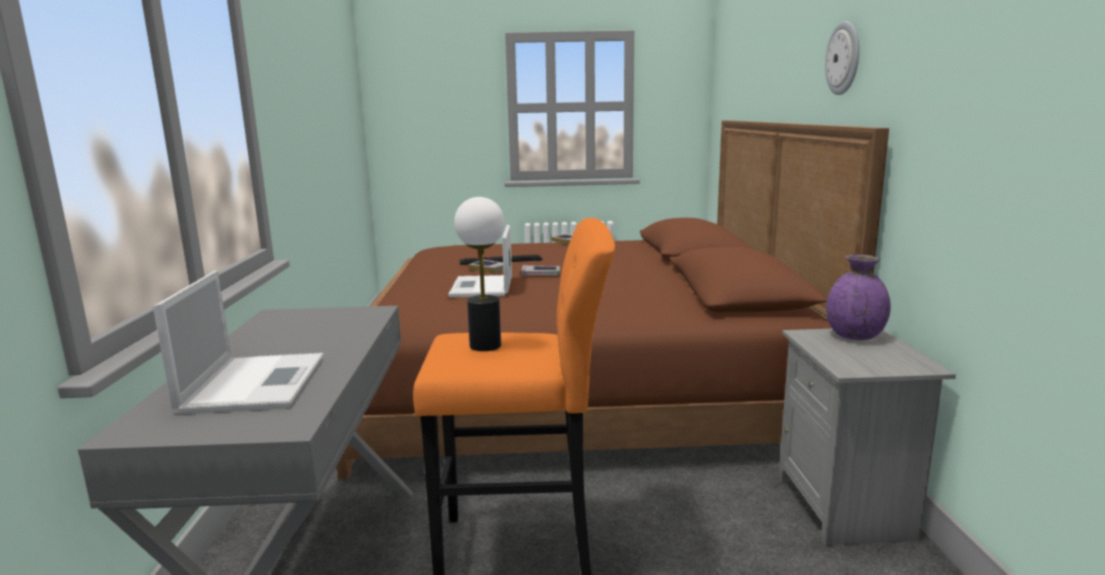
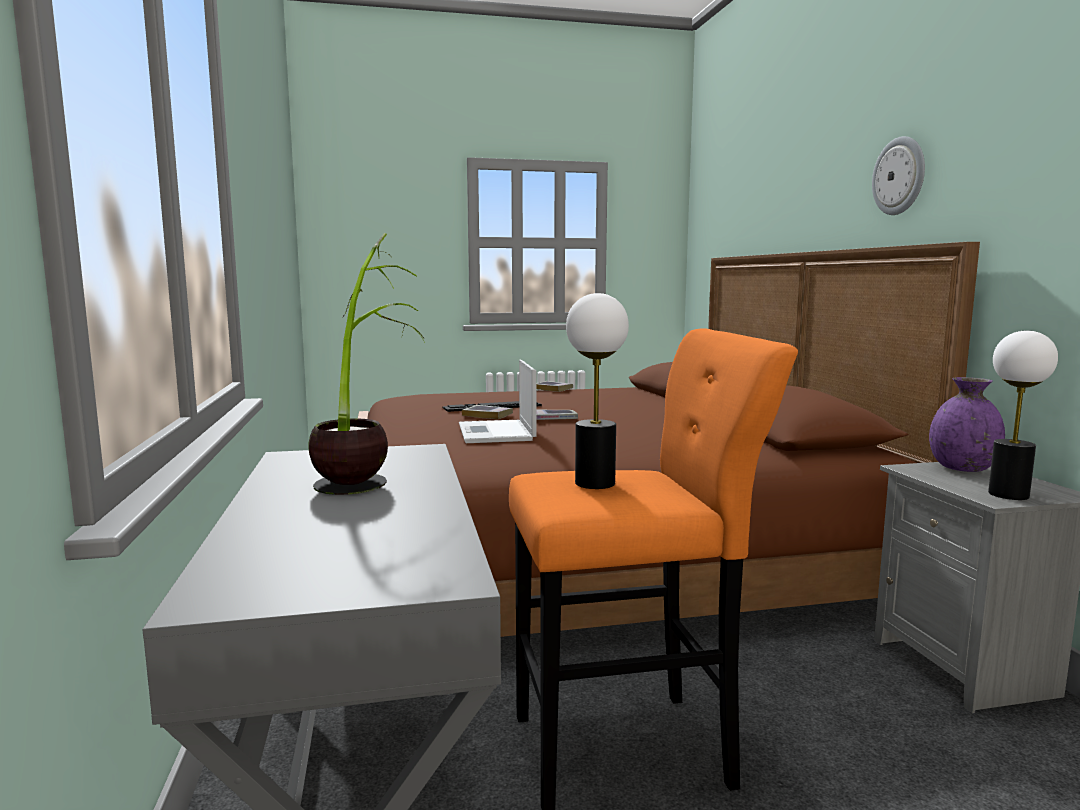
camera: 10 degrees left, 5 degrees down
laptop [153,270,324,414] -> none
none -> potted plant [308,233,424,495]
none -> table lamp [988,330,1058,500]

